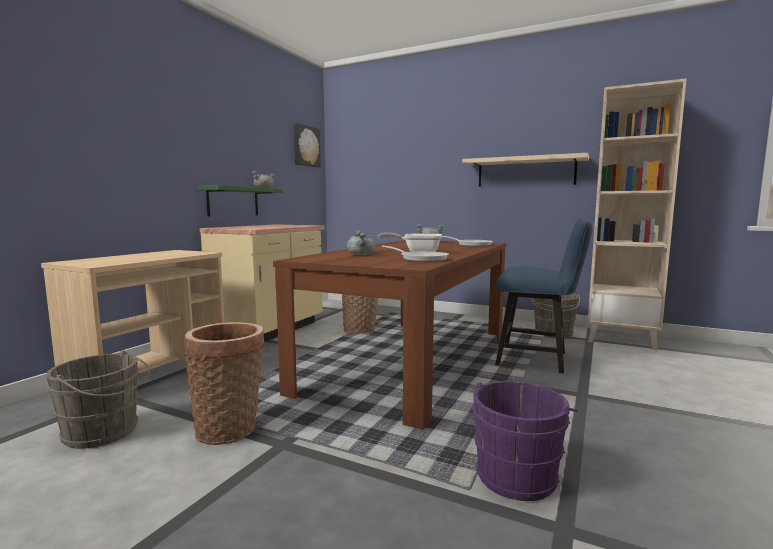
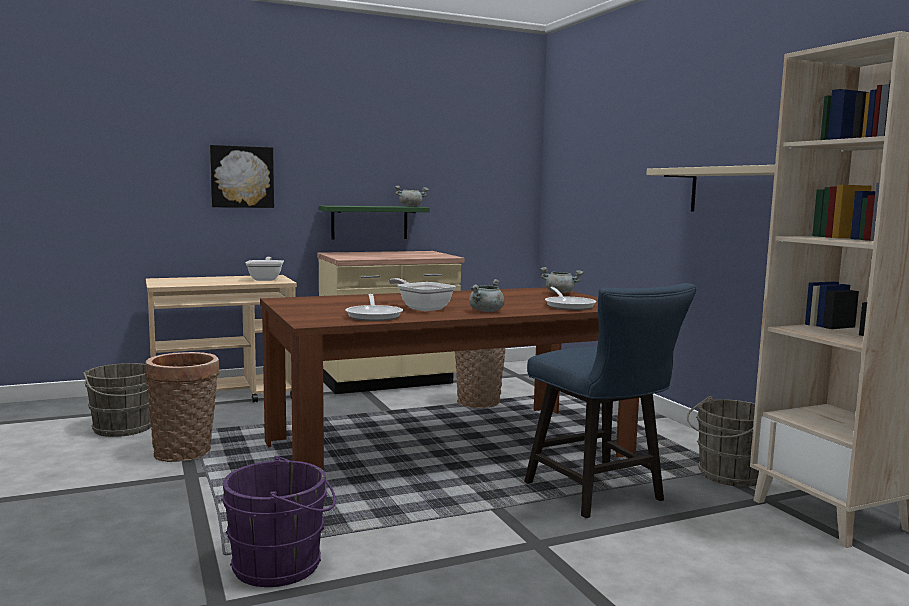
camera: 40 degrees right, 0 degrees up
picture [294,123,321,168] -> picture moved to [210,145,274,208]
grey cooking pot [347,230,376,255] -> grey cooking pot moved to [469,279,504,312]
none -> frying pan [246,257,284,281]

